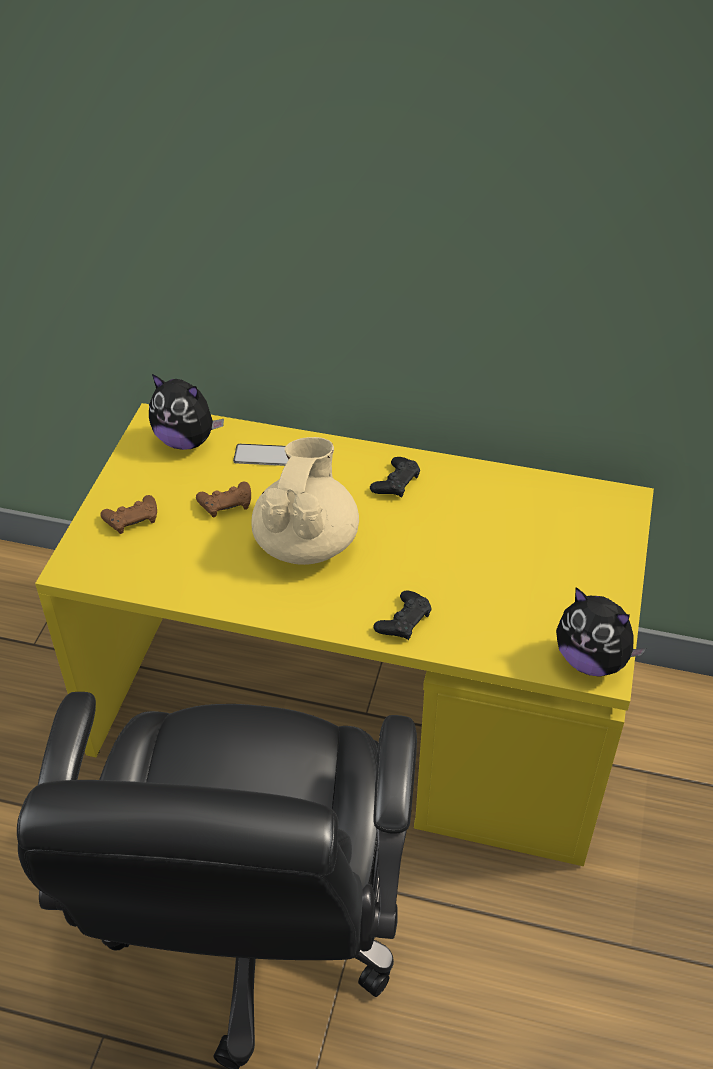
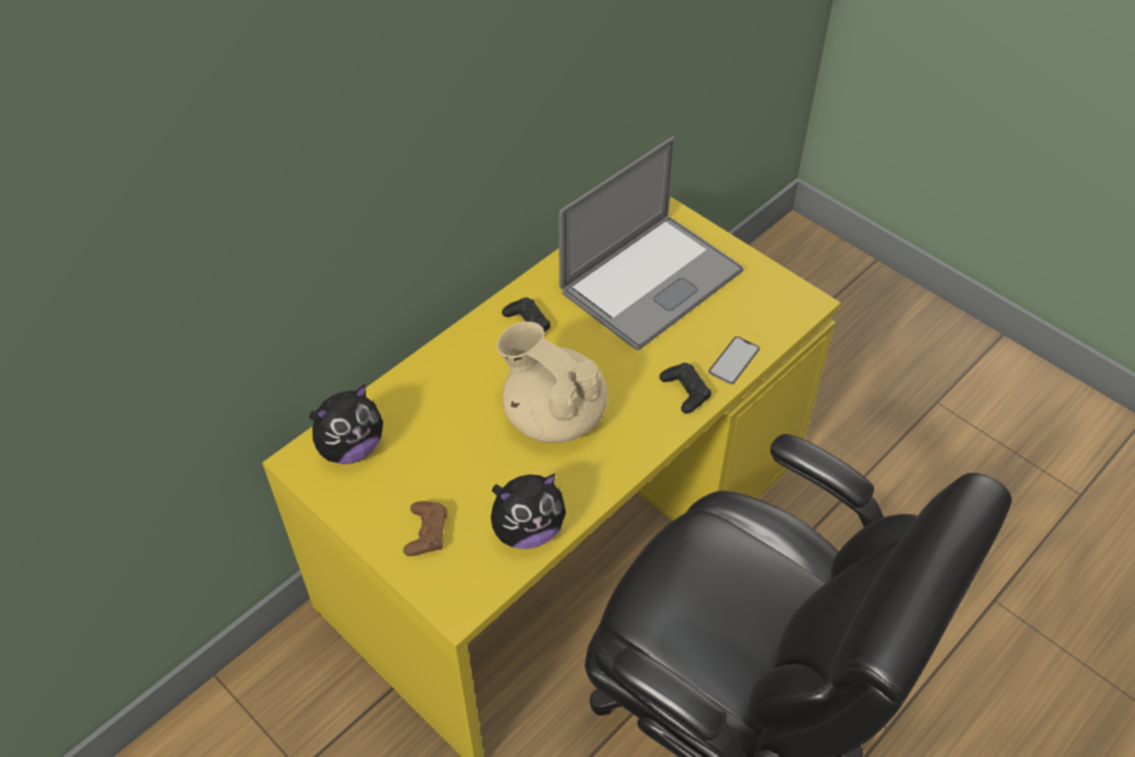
camera: 60 degrees left, 5 degrees up
brown game controller [196,482,251,518] -> none
phone [233,444,288,466] -> phone moved to [708,336,760,385]
plush toy [556,587,646,677] -> plush toy moved to [491,474,566,549]
none -> laptop [559,136,744,351]

